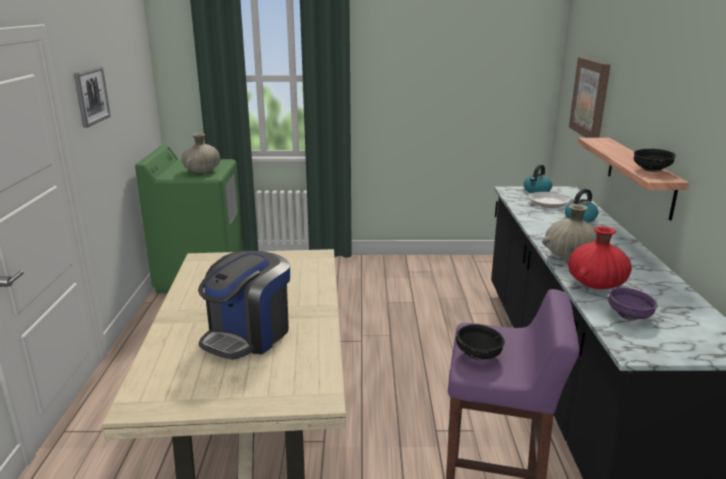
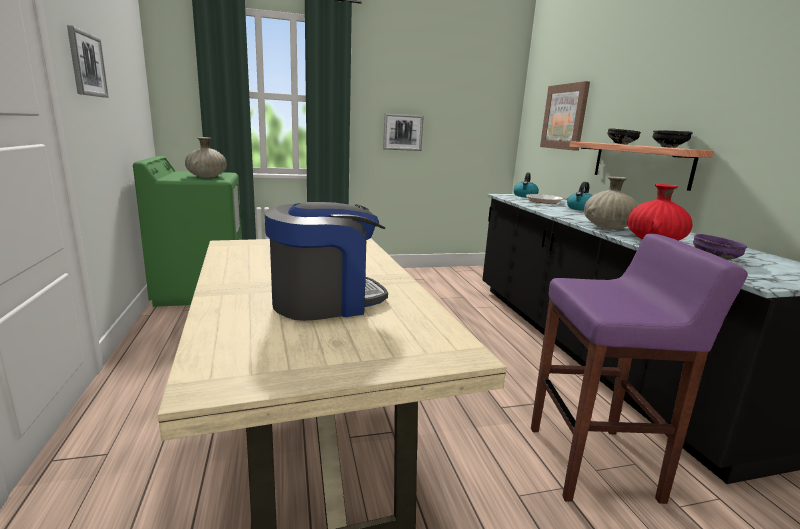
camera: 15 degrees left, 5 degrees down
coffee machine [198,251,290,360] -> coffee machine turned 135 degrees counterclockwise [265,202,388,321]
black bowl [456,324,505,360] -> black bowl moved to [607,128,641,145]
none -> picture [383,113,424,151]

